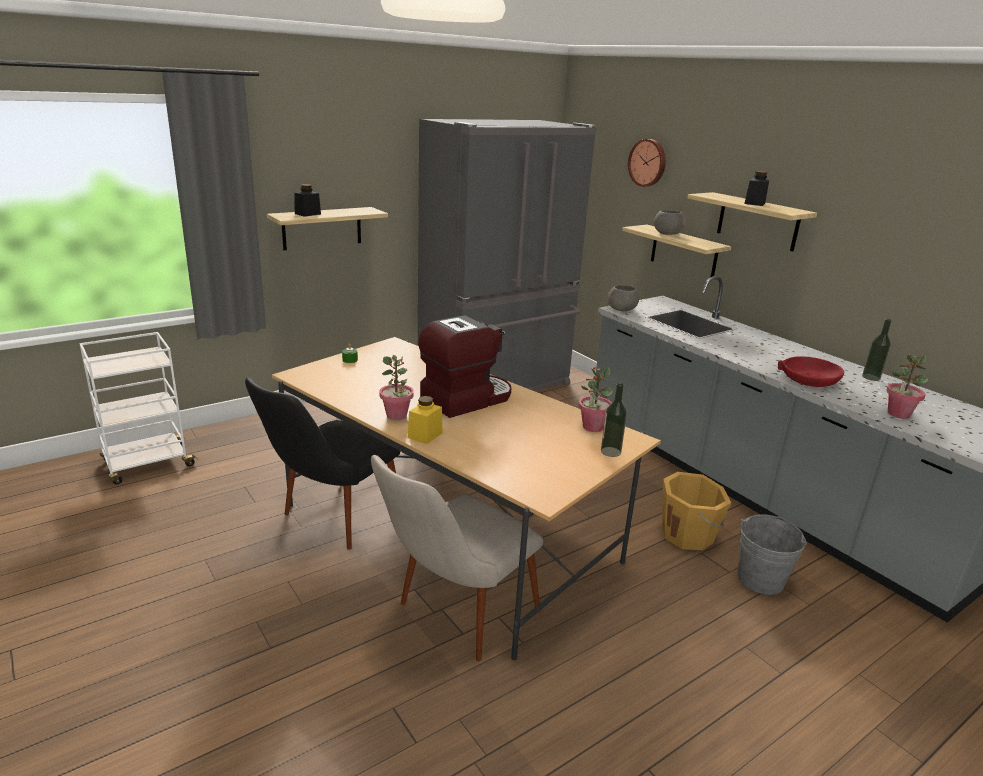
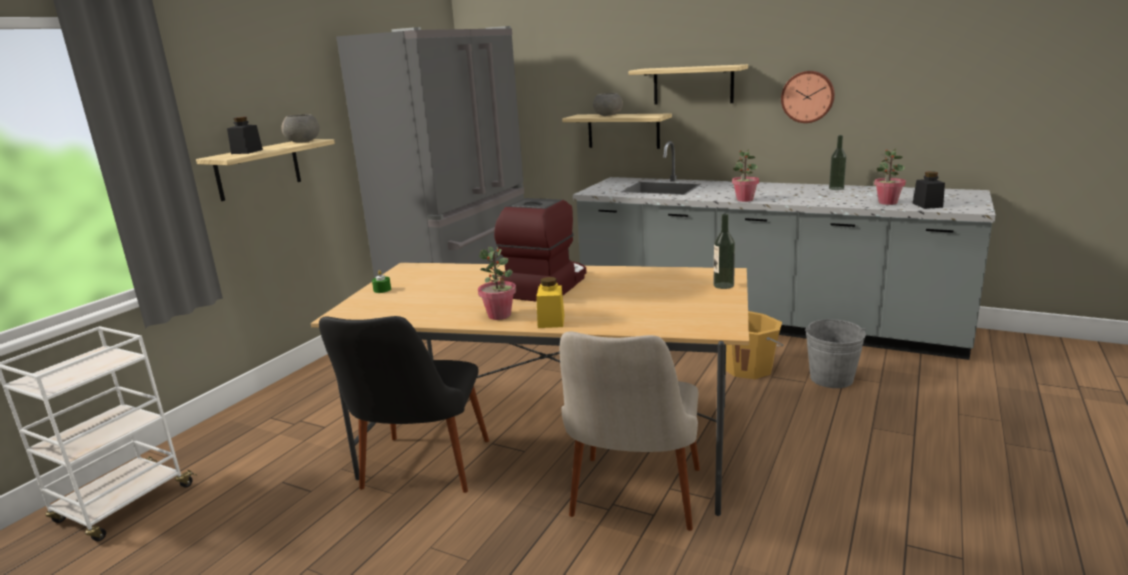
camera: 25 degrees left, 5 degrees down
potted plant [578,367,613,432] -> potted plant moved to [732,149,759,202]
grey bowl [607,285,639,311] -> grey bowl moved to [281,114,320,143]
wall clock [628,139,666,187] -> wall clock moved to [781,71,835,123]
black jar [744,171,769,206] -> black jar moved to [913,171,945,209]
red bowl [778,356,844,387] -> none

